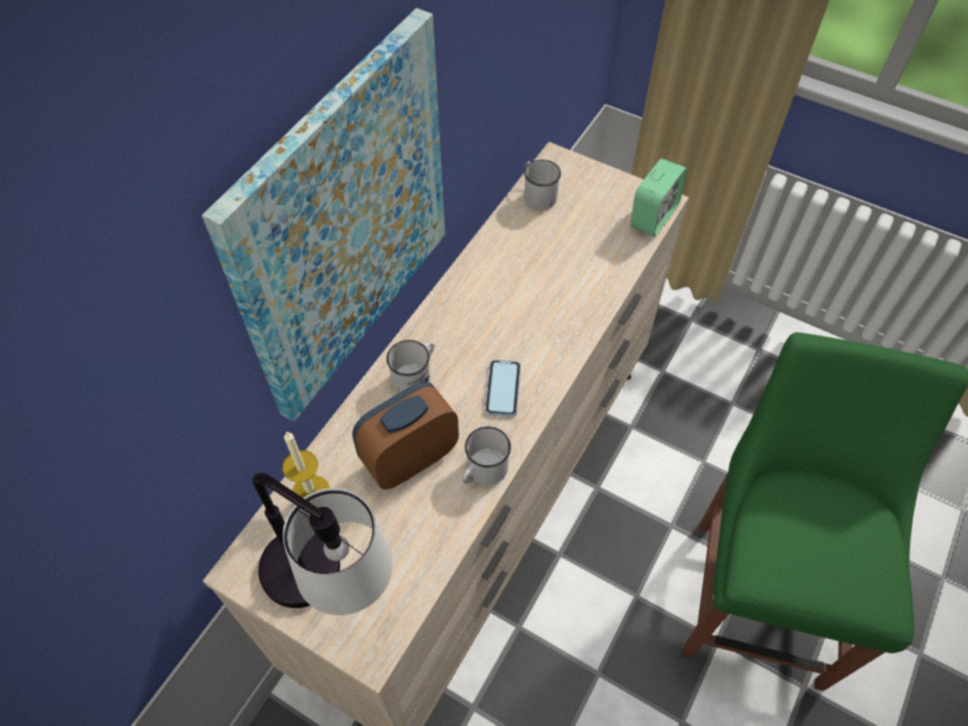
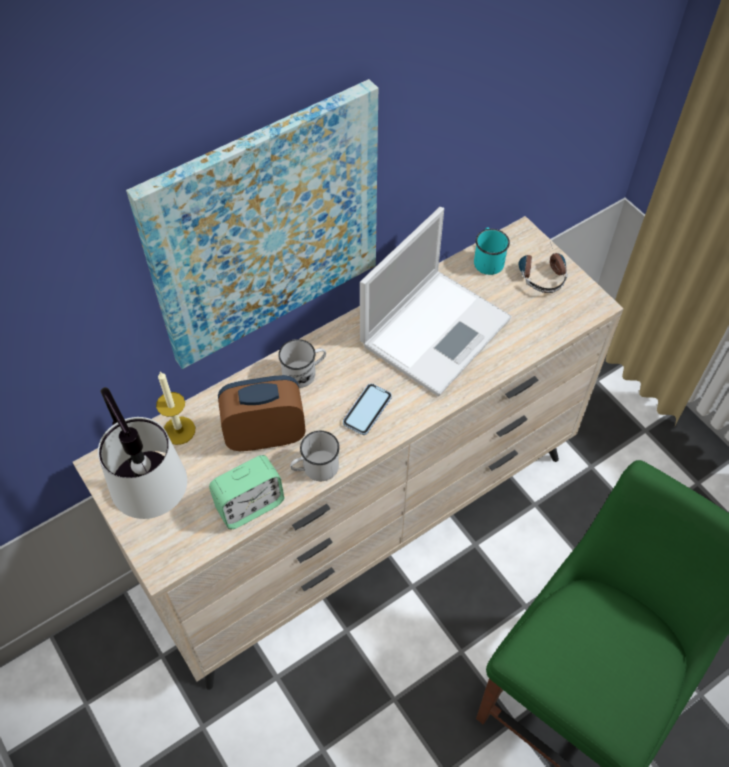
camera: 25 degrees right, 0 degrees up
white mug [524,160,561,210] -> turquoise mug [474,228,510,275]
alarm clock [630,159,687,237] -> alarm clock moved to [209,455,284,529]
none -> laptop [360,207,512,396]
none -> headphones [518,239,568,293]

